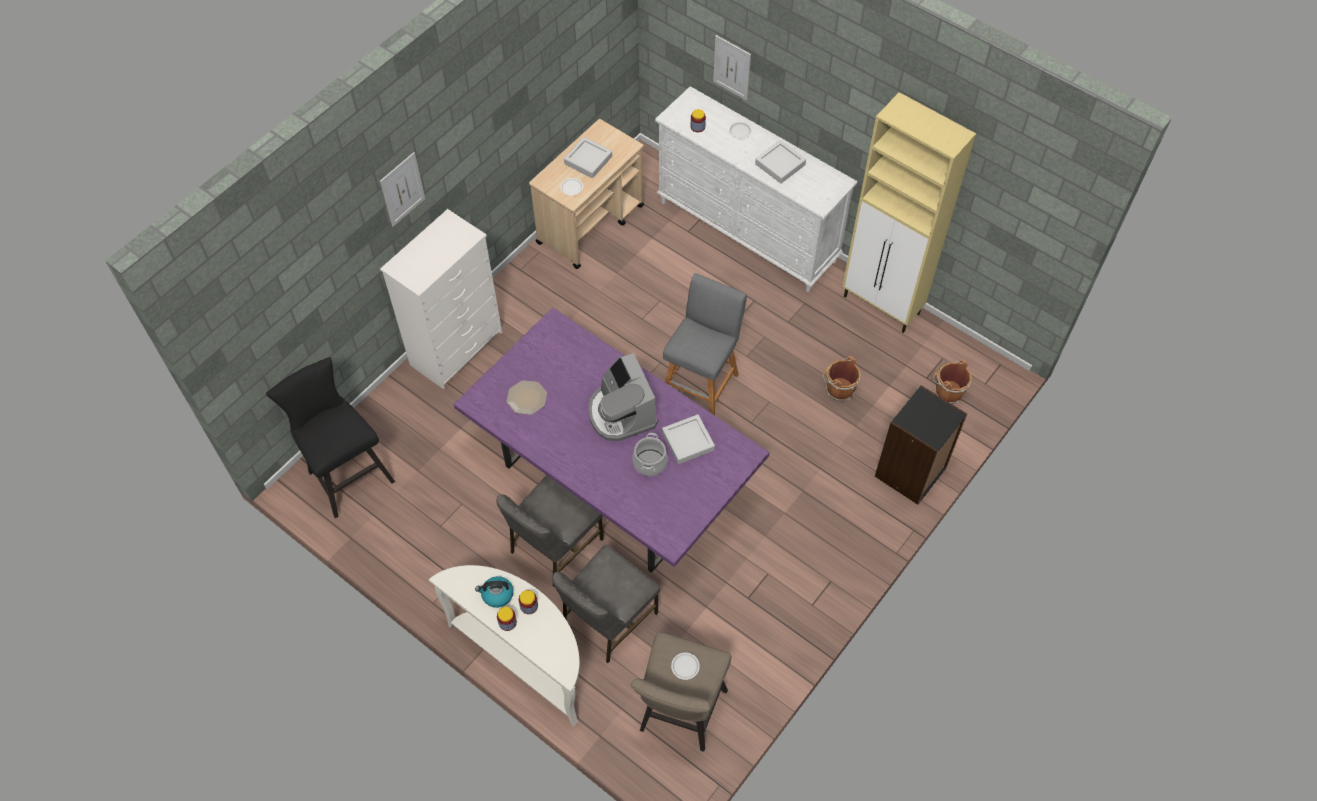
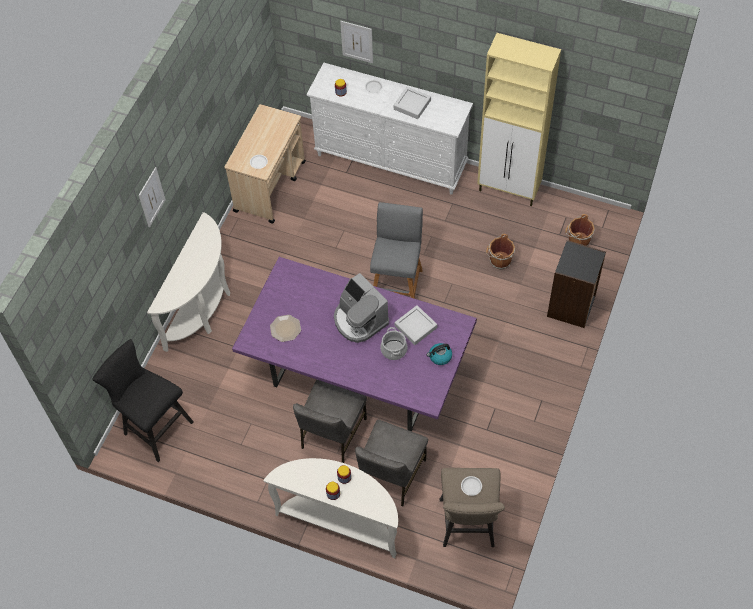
camera: 15 degrees left, 0 degrees up
white dresser [380,209,502,389] -> white console table [147,212,230,352]
kettle [475,576,513,608] -> kettle moved to [427,343,452,365]
grey tray [564,137,612,178] -> none

